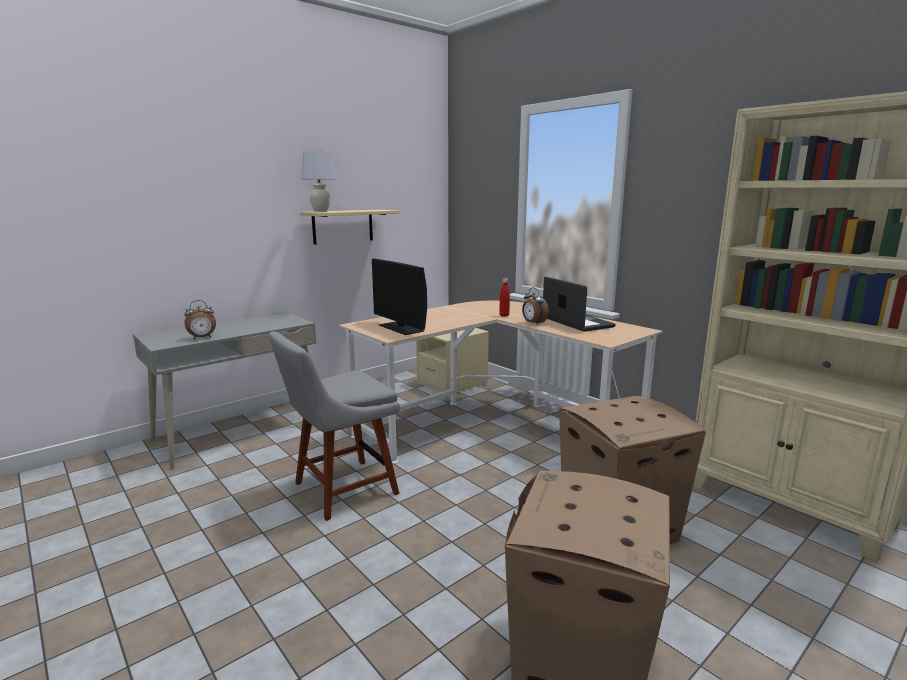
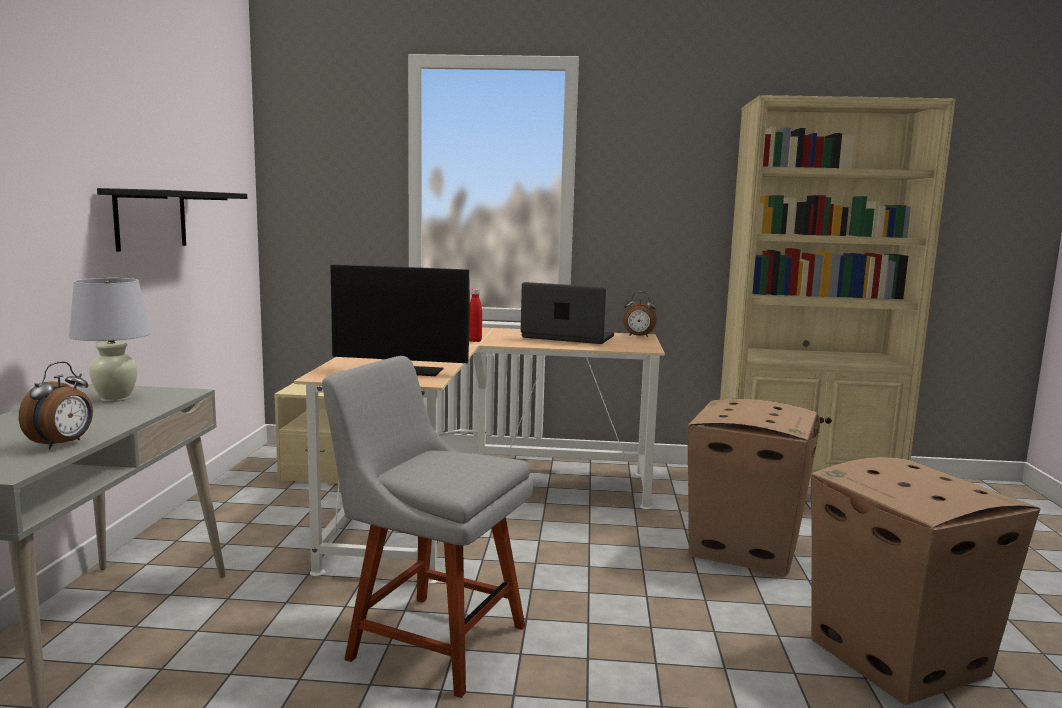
camera: 45 degrees left, 5 degrees down
grey chair [269,331,400,521] -> grey chair turned 105 degrees clockwise [322,356,533,698]
beige shelf [300,210,399,245] -> black shelf [97,188,247,252]
white table lamp [301,151,336,212] -> white table lamp moved to [69,278,151,402]
alarm clock [522,287,549,325] -> alarm clock moved to [623,292,657,337]

